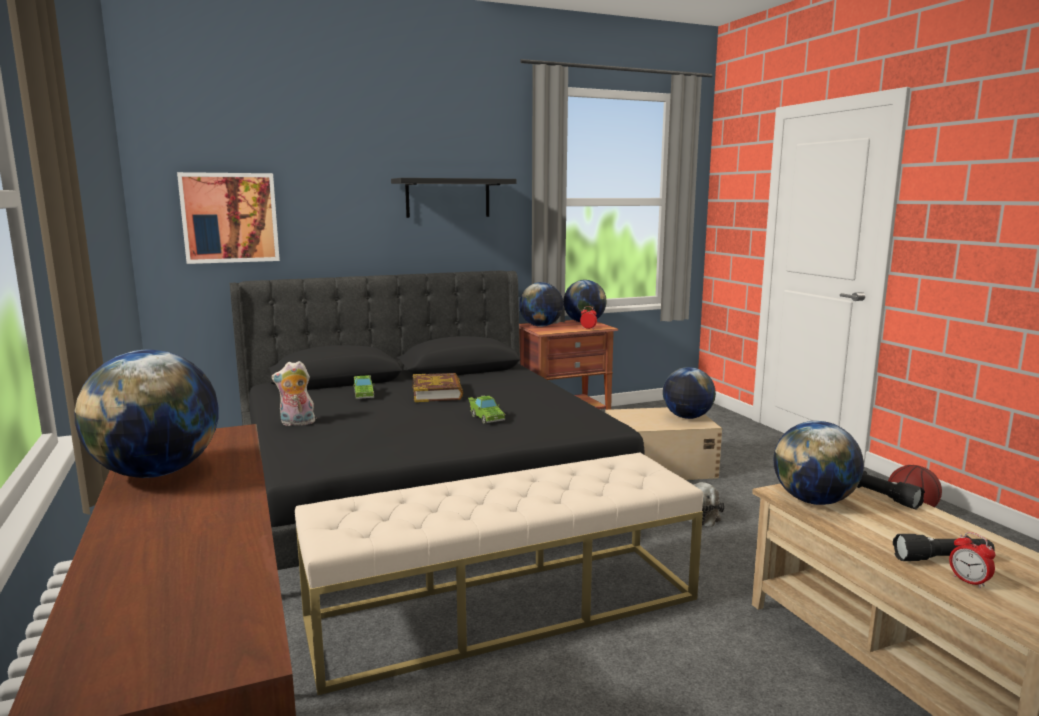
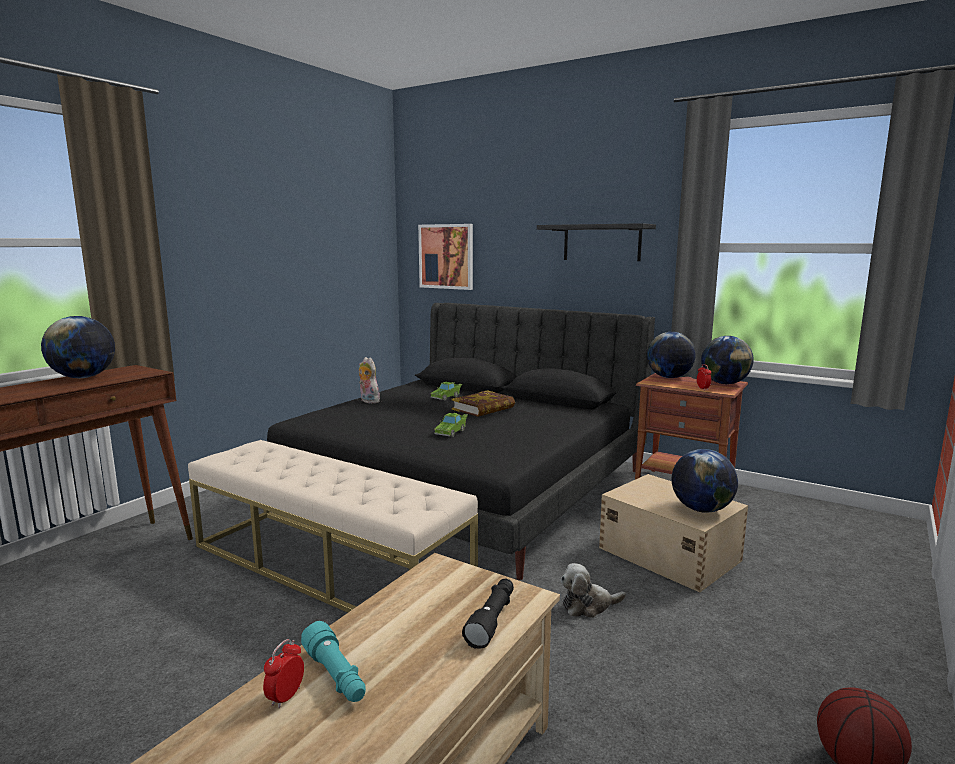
camera: 55 degrees right, 0 degrees up
globe [774,421,864,505] -> none
black flashlight [893,534,995,561] -> turquoise flashlight [301,621,366,702]

